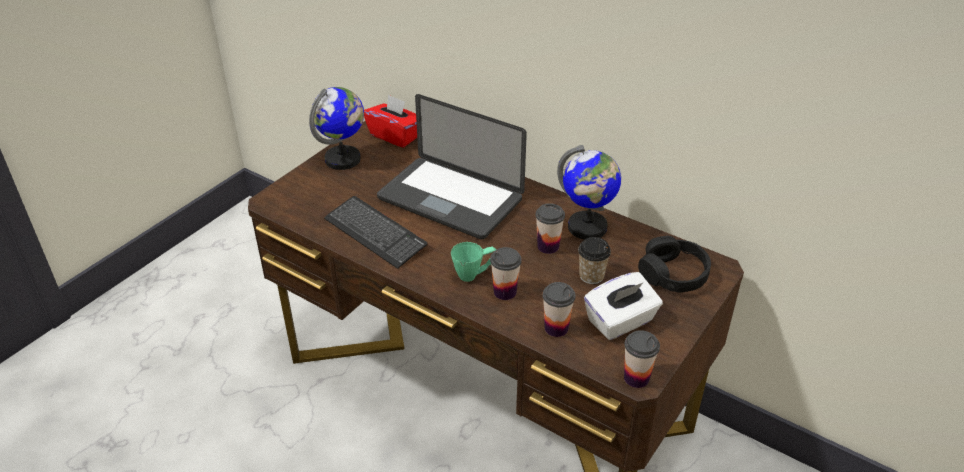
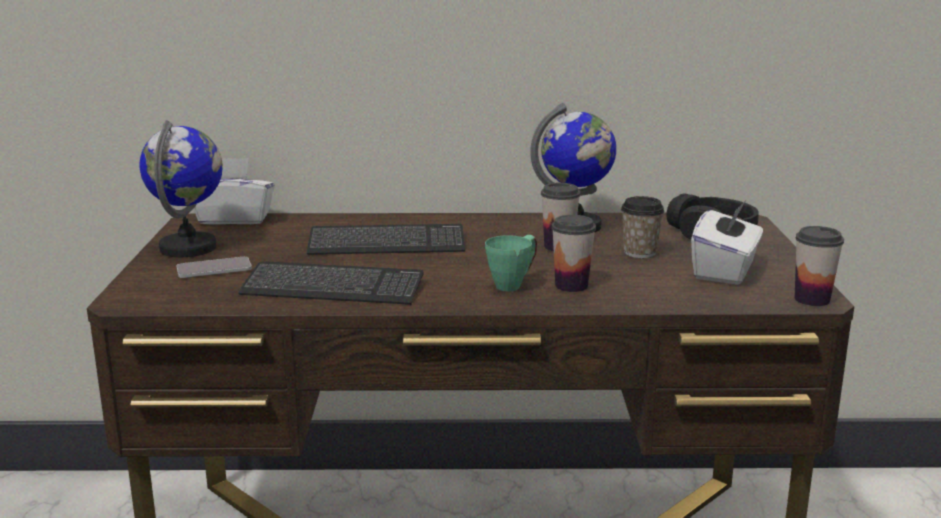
camera: 35 degrees left, 20 degrees down
red tissue box [364,94,417,147] -> white tissue box [193,158,275,224]
laptop [377,94,527,240] -> keyboard [307,224,465,255]
cup [542,282,575,337] -> none
none -> phone [176,257,252,278]

